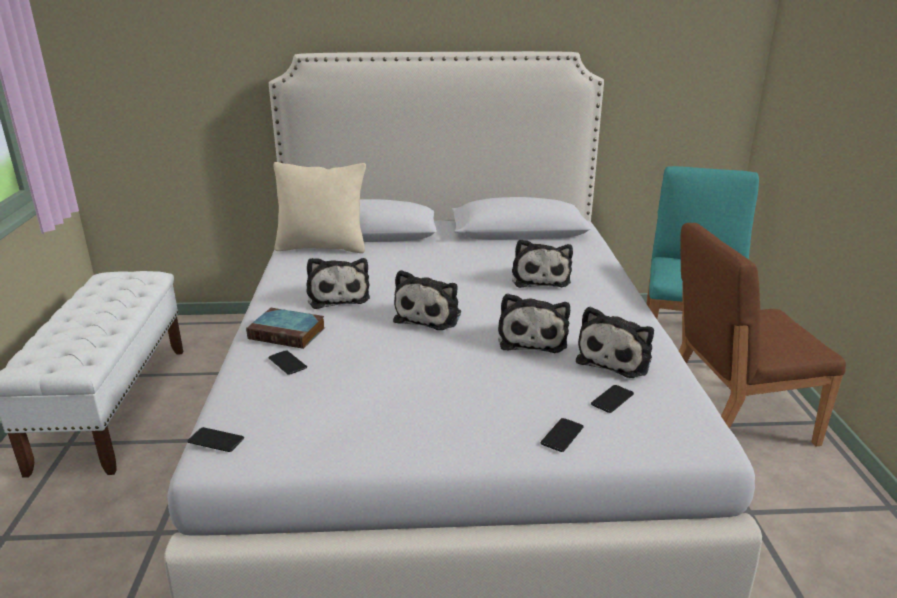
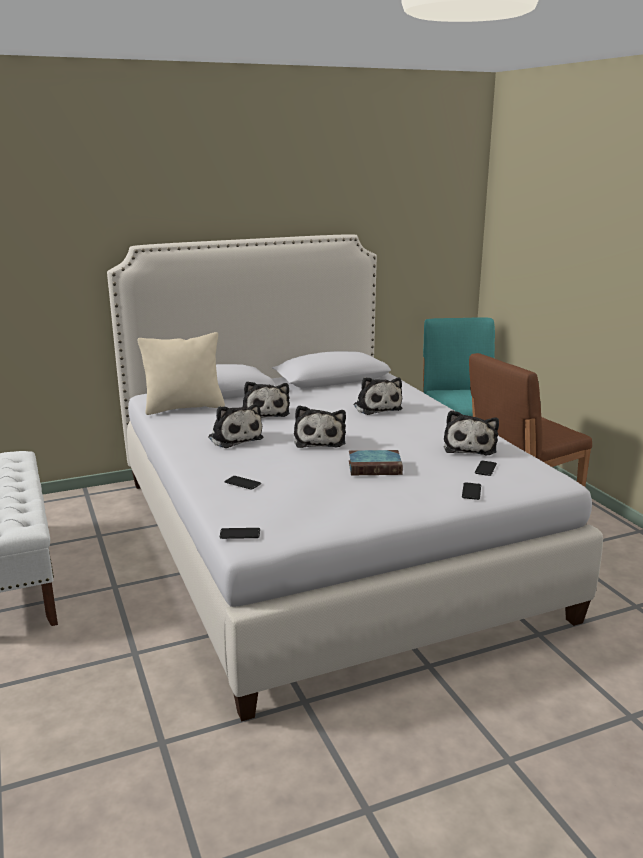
camera: 20 degrees left, 5 degrees down
book [246,308,325,349] -> book moved to [349,450,403,475]
plush toy [498,293,570,353] -> plush toy moved to [243,381,290,418]

